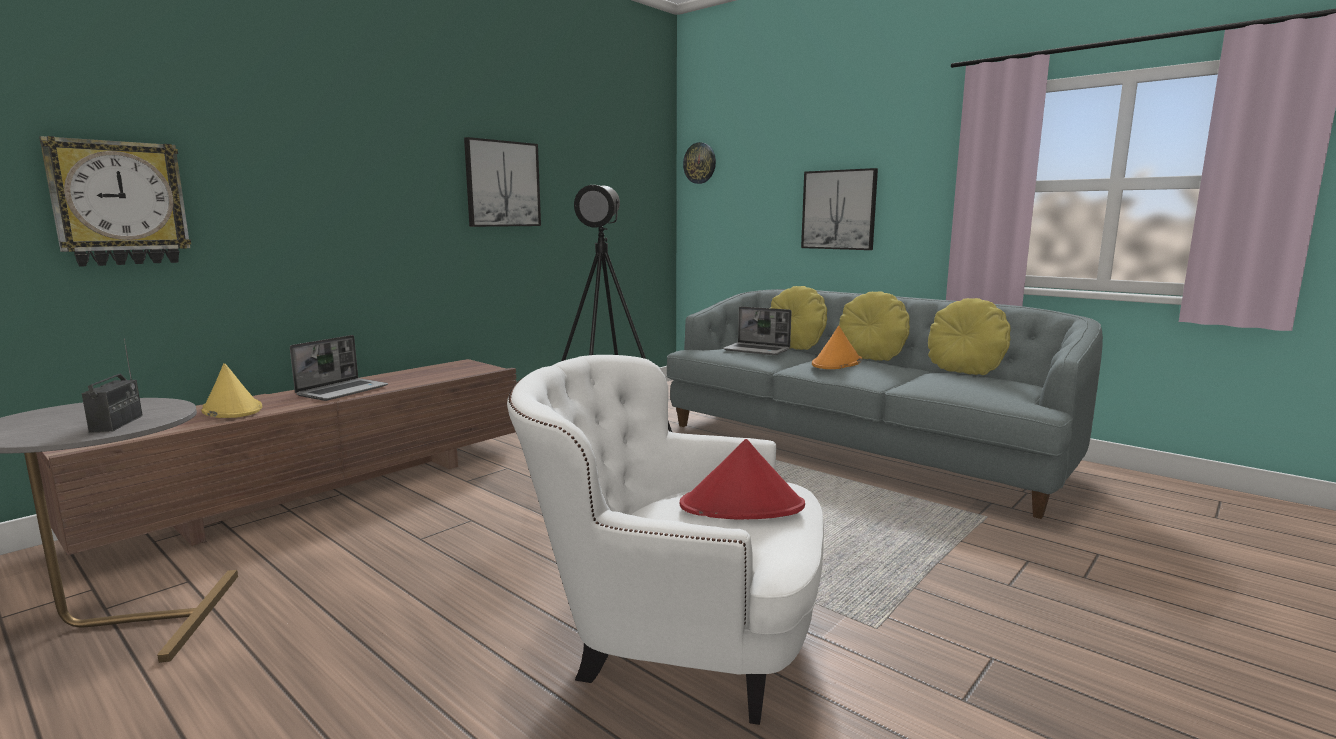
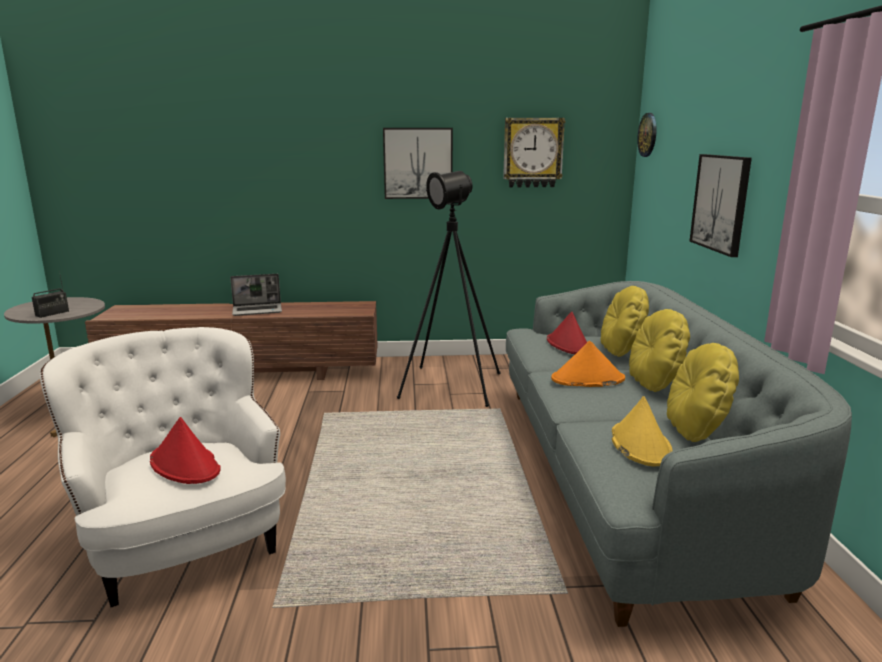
camera: 45 degrees right, 5 degrees up
wall clock [39,136,191,267] -> wall clock moved to [503,118,566,188]
yellow hat [201,363,262,418] -> yellow hat moved to [612,396,672,466]
laptop [723,306,792,355] -> red hat [547,312,587,354]

